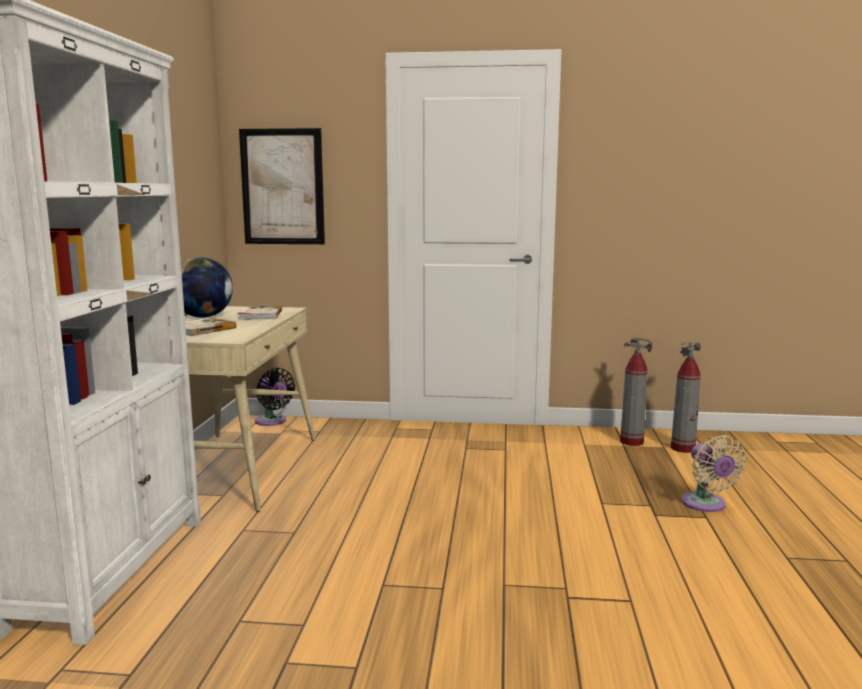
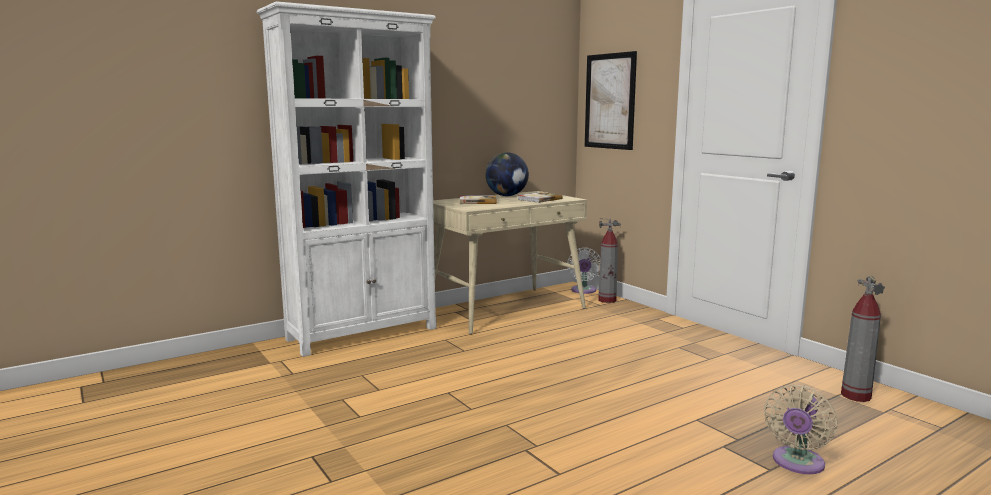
camera: 50 degrees right, 0 degrees up
black fan [255,368,295,426] -> white fan [567,248,600,294]
fire extinguisher [671,342,701,453] -> fire extinguisher moved to [598,218,621,303]

